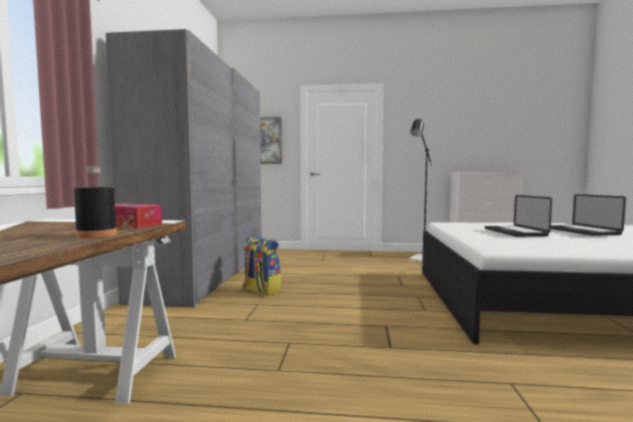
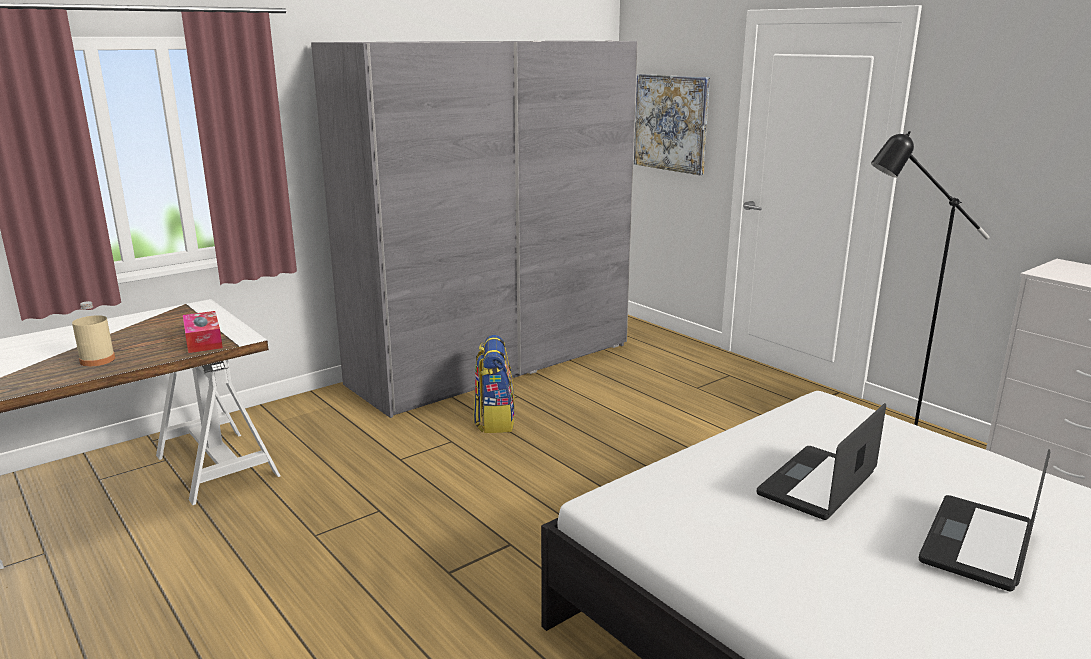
camera: 45 degrees right, 15 degrees up
black bottle [74,167,117,238] -> none
none -> beige bottle [72,301,115,366]

